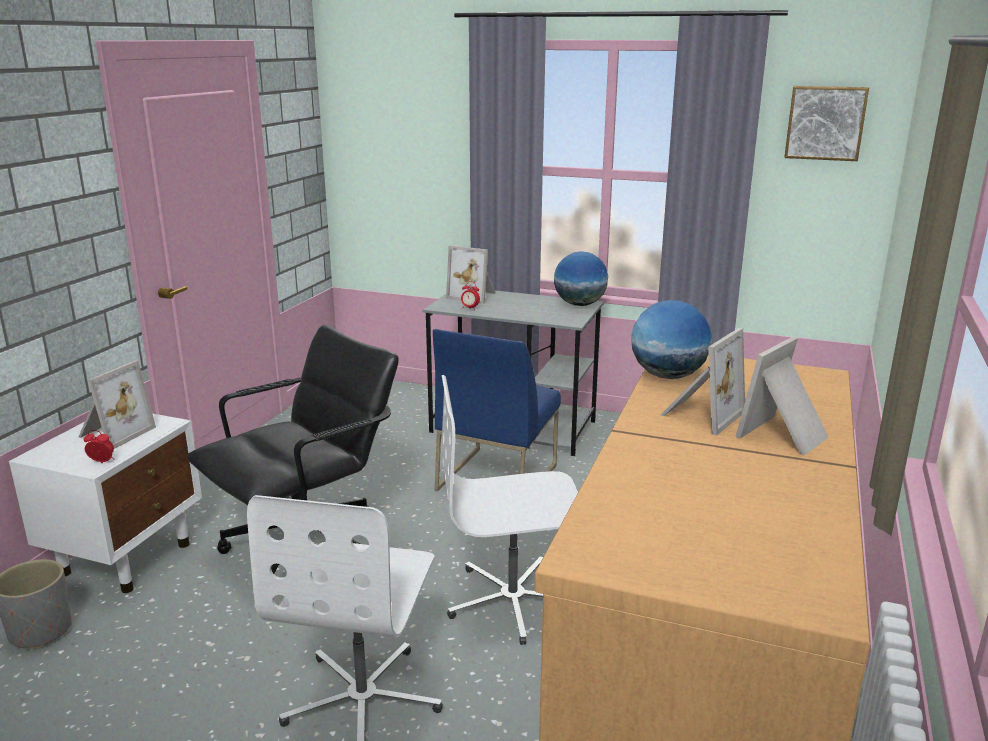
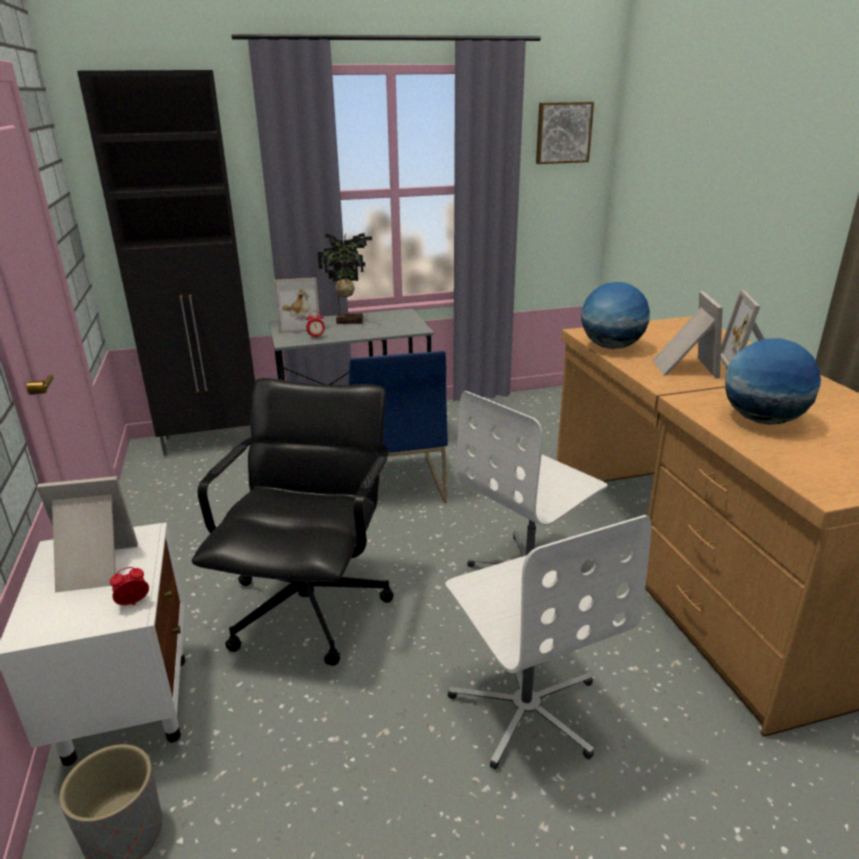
camera: 35 degrees left, 5 degrees up
picture frame [79,360,156,449] -> picture frame turned 90 degrees counterclockwise [37,476,138,593]
globe [554,251,608,306] -> globe moved to [725,338,821,425]
none -> black cabinet [77,70,255,456]
none -> potted plant [318,232,372,324]

